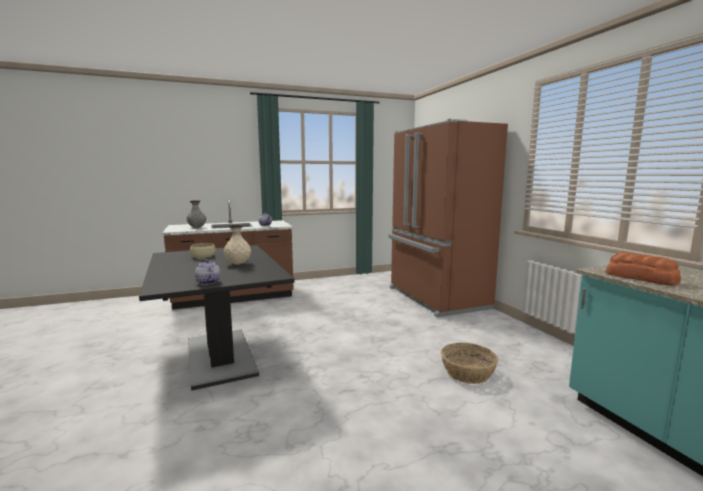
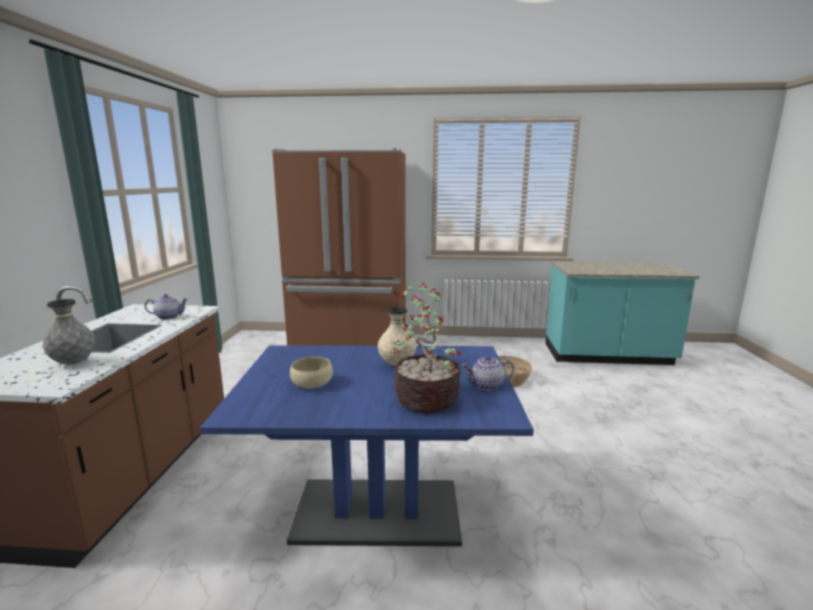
camera: 65 degrees left, 5 degrees up
black dining table [139,245,295,391] -> blue dining table [200,345,534,547]
bread [605,252,681,286] -> none
none -> potted plant [394,283,462,414]

